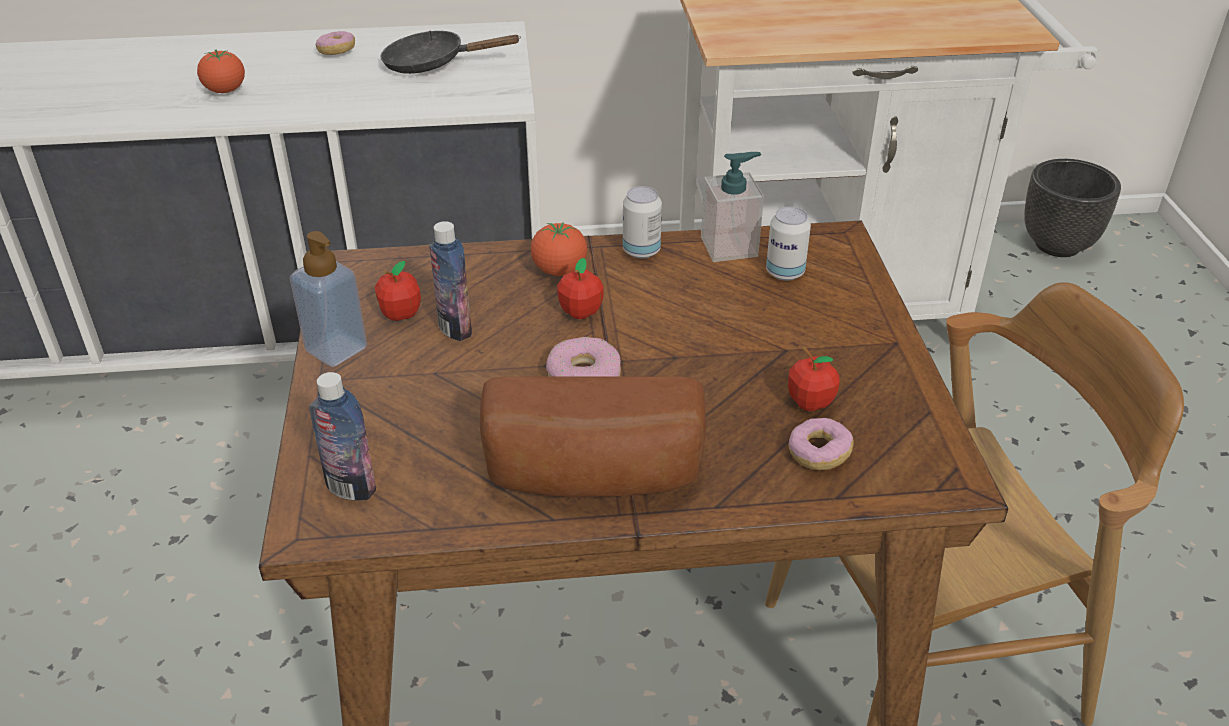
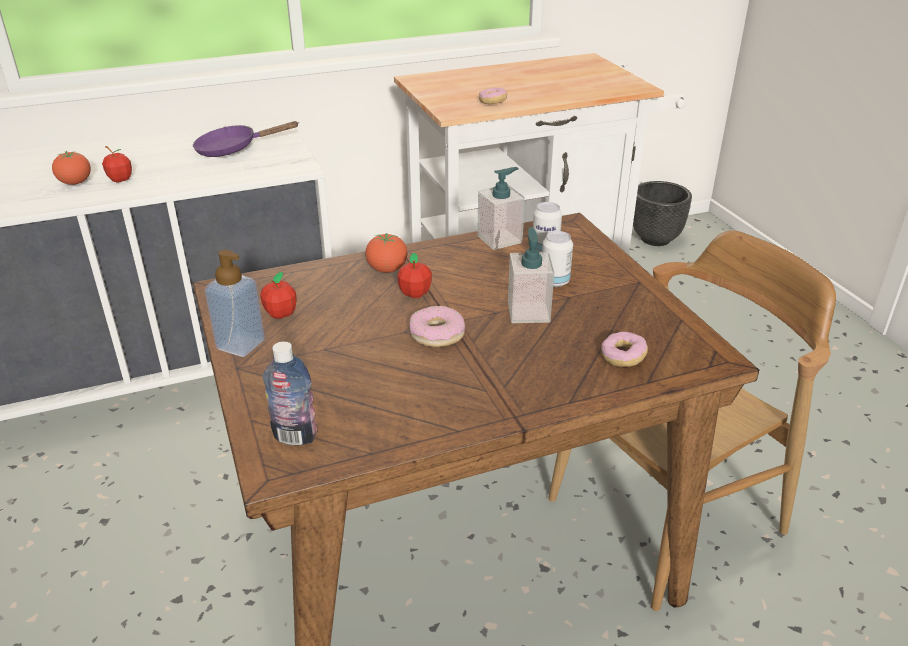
camera: 15 degrees left, 5 degrees down
donut [316,31,355,55] -> donut moved to [479,88,507,104]
black frying pan [380,31,521,74] -> purple frying pan [193,121,299,157]
bottle [429,221,472,341] -> none
bread [480,376,706,497] -> none
can [623,186,662,259] -> can moved to [542,231,573,287]
apple [788,347,840,411] -> apple moved to [102,146,132,182]
none -> soap dispenser [508,227,554,323]

